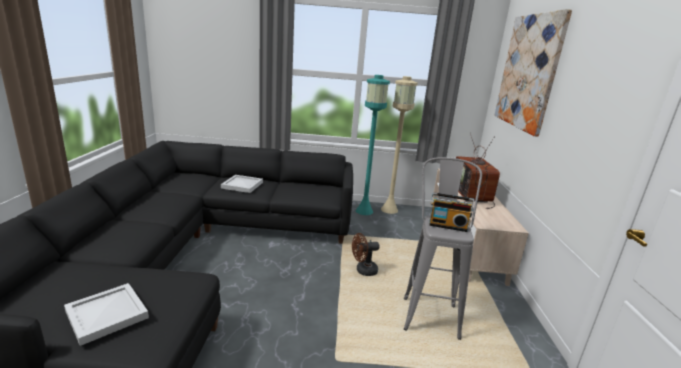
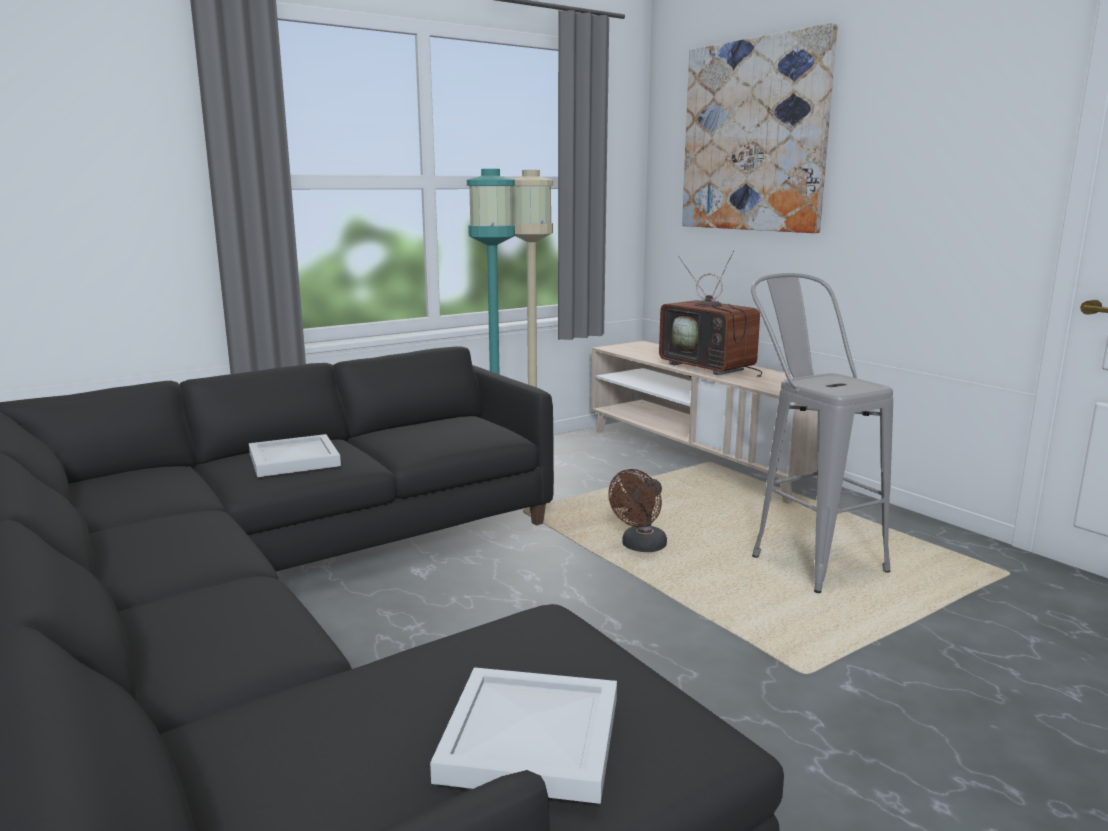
camera: 35 degrees left, 5 degrees down
radio [429,192,474,232] -> none

